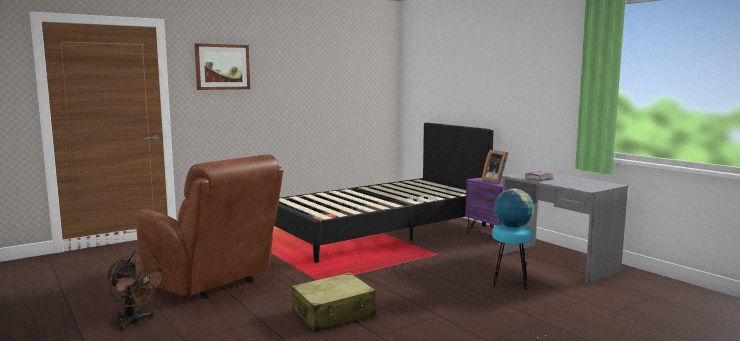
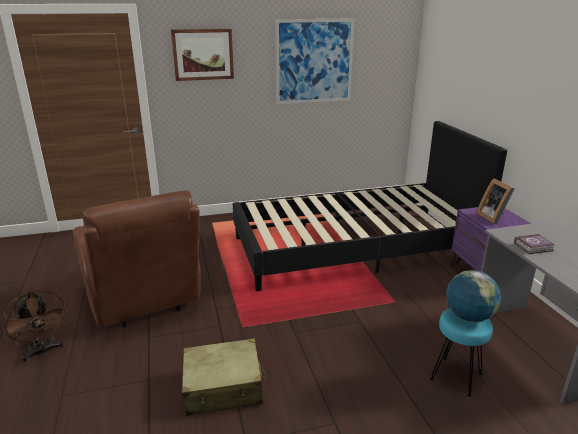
camera: 20 degrees right, 15 degrees up
none -> picture [276,18,354,104]

